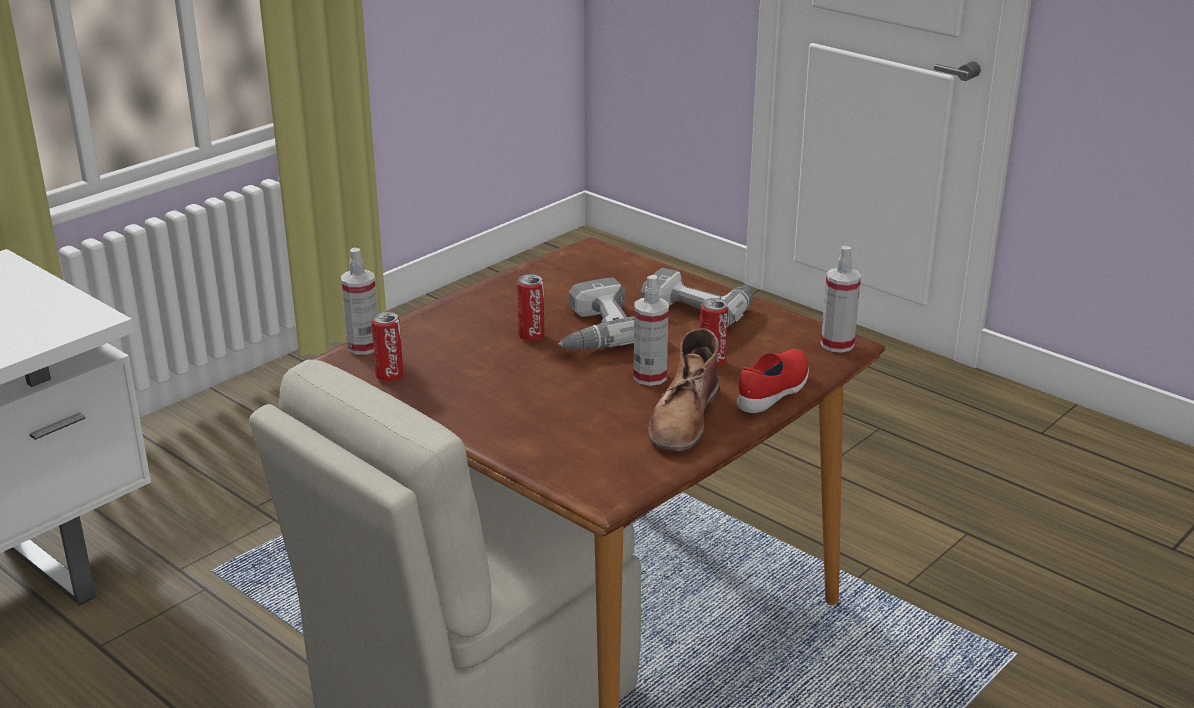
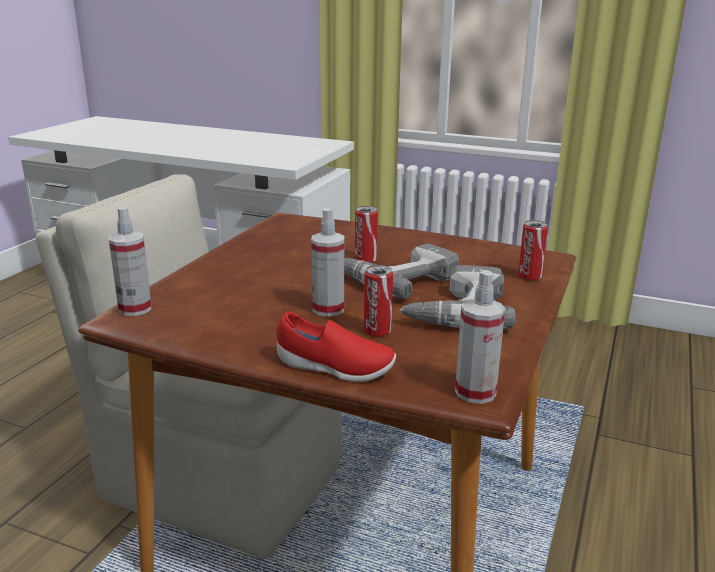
camera: 70 degrees right, 5 degrees down
spray bottle [341,247,377,355] -> spray bottle moved to [109,207,152,316]
can [371,311,403,382] -> can moved to [518,220,548,281]
brown boot [648,328,720,452] -> none

